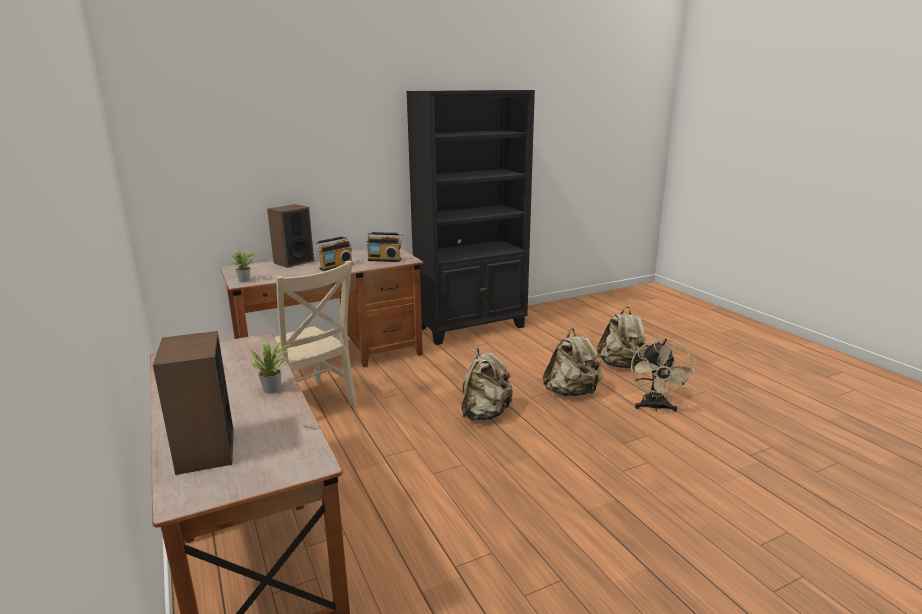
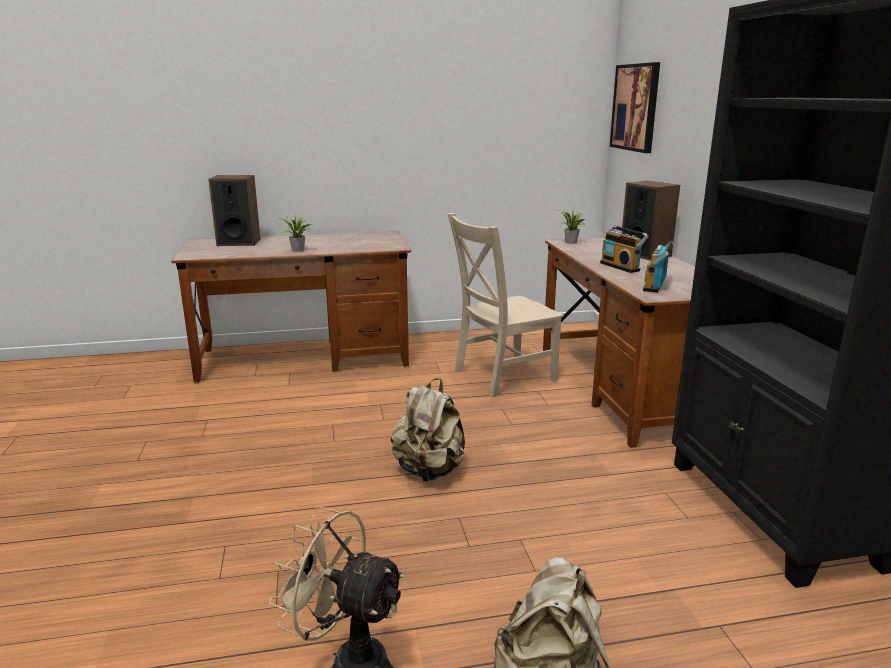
camera: 105 degrees right, 0 degrees up
beige backpack [543,328,603,396] -> none
none -> picture [610,62,660,153]

